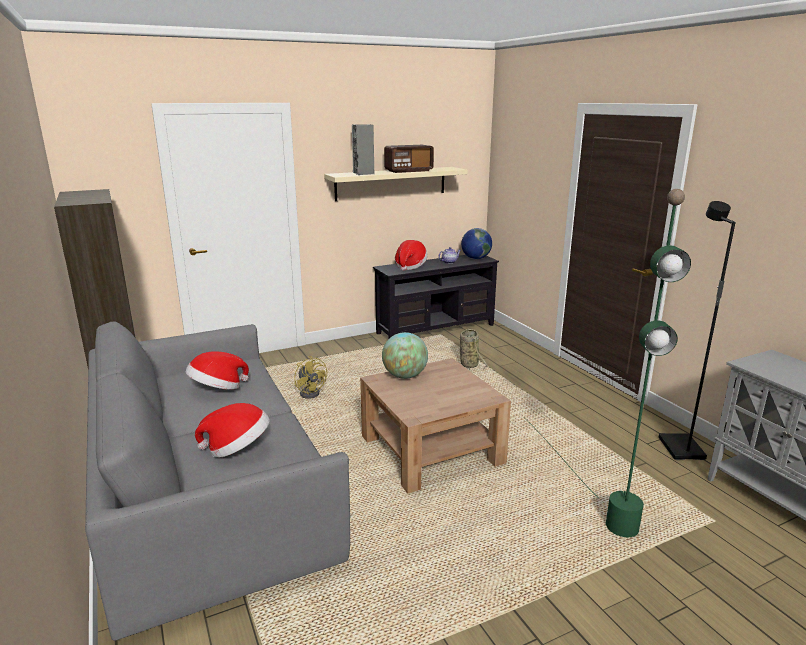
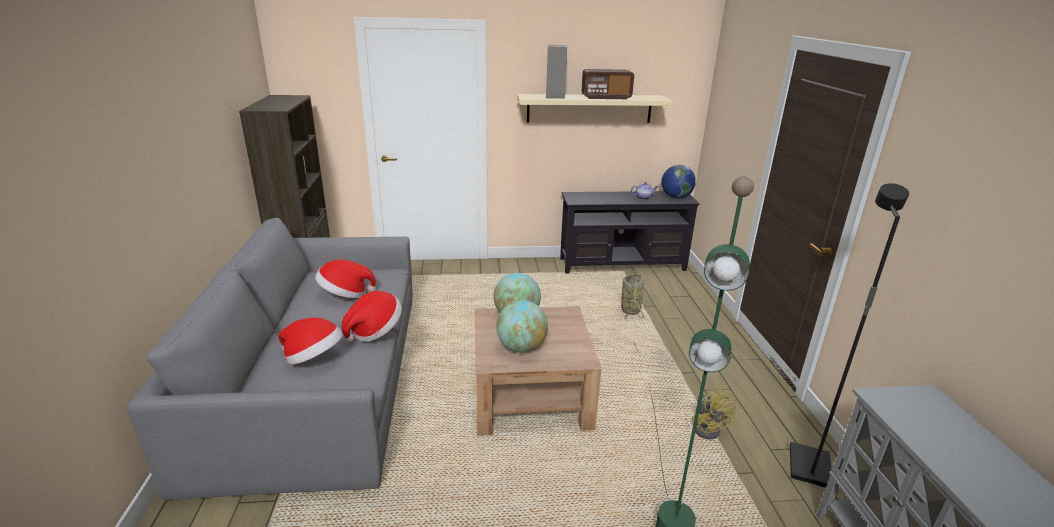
camera: 20 degrees right, 5 degrees up
yellow fan [294,356,327,399] -> yellow fan moved to [692,387,737,439]
hat [395,240,428,271] -> hat moved to [341,291,402,343]
none -> globe [496,300,548,353]

